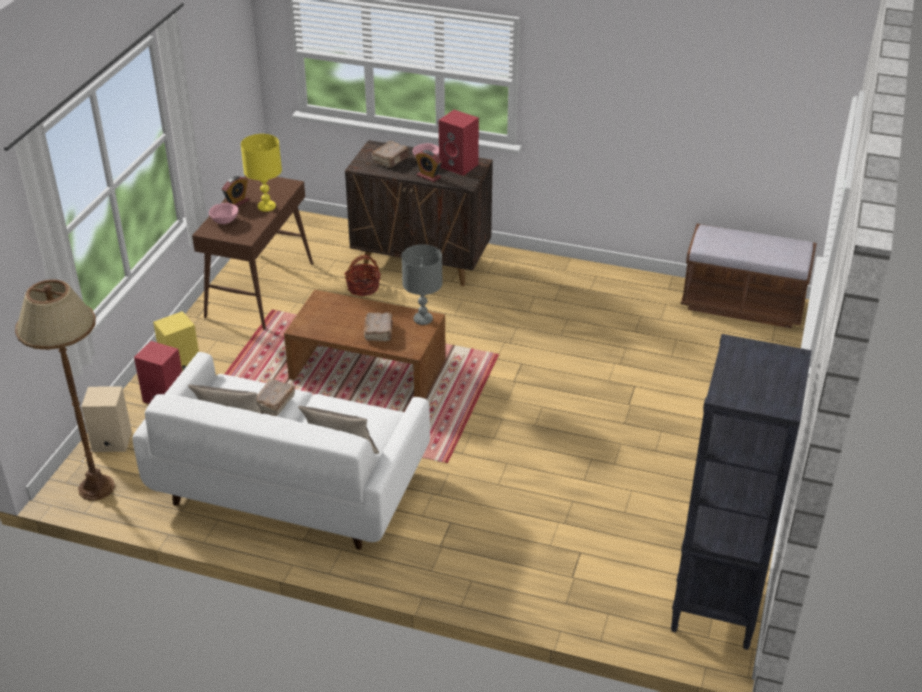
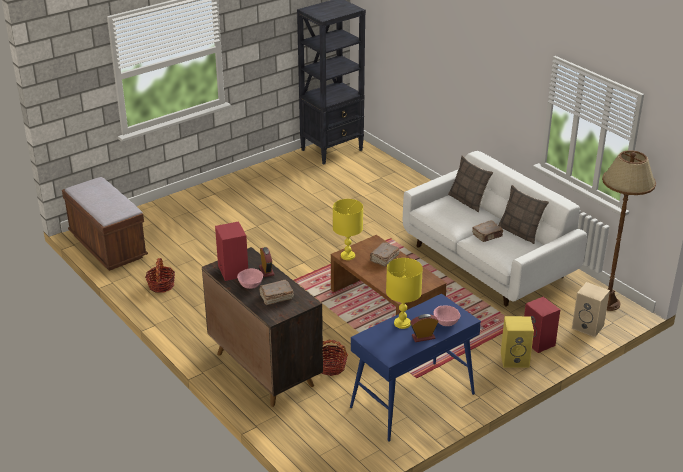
camera: 145 degrees left, 5 degrees down
brown console table [192,176,313,330] -> blue console table [350,294,481,442]
grey table lamp [402,244,443,325] -> yellow table lamp [333,199,363,260]
none -> basket [145,258,175,293]

